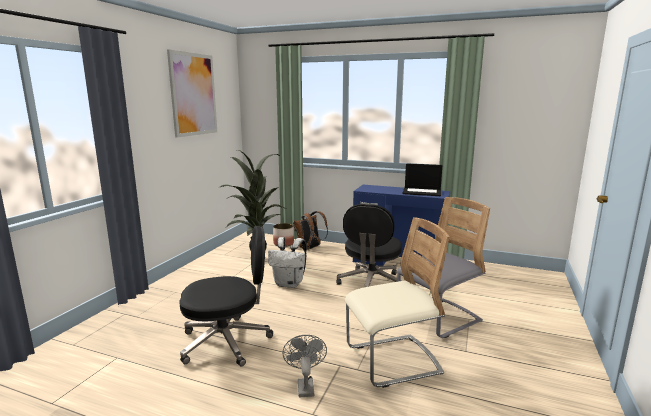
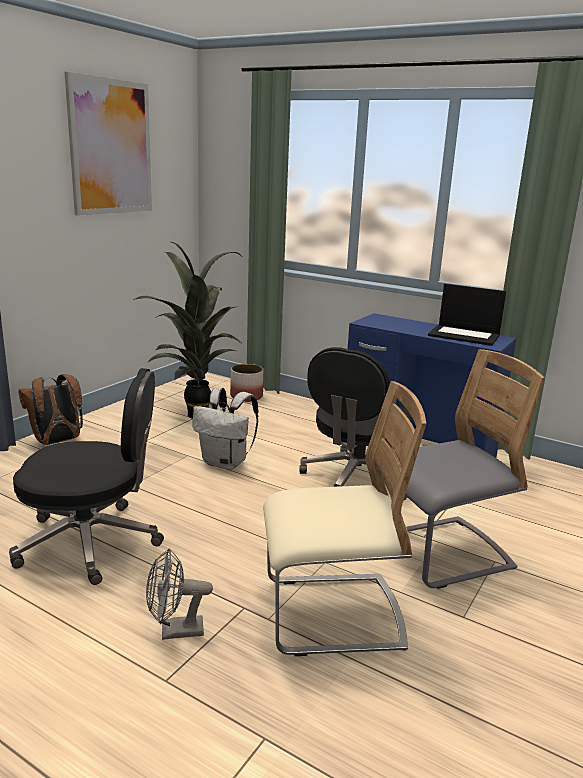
camera: 10 degrees right, 5 degrees up
grey fan [282,335,327,397] -> grey fan turned 105 degrees counterclockwise [146,548,213,640]
brown backpack [293,211,328,250] -> brown backpack moved to [18,374,83,445]

